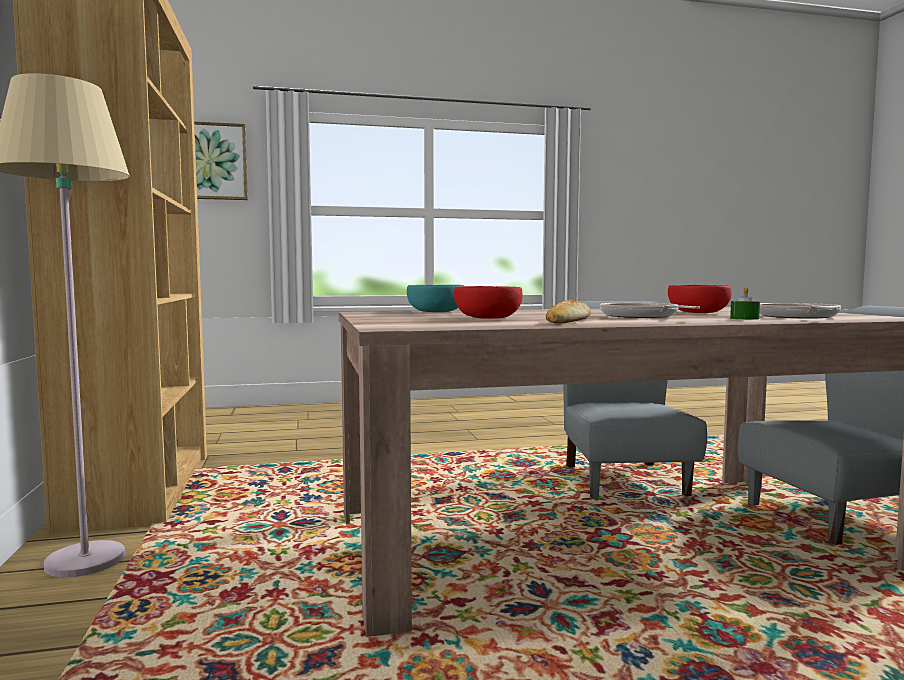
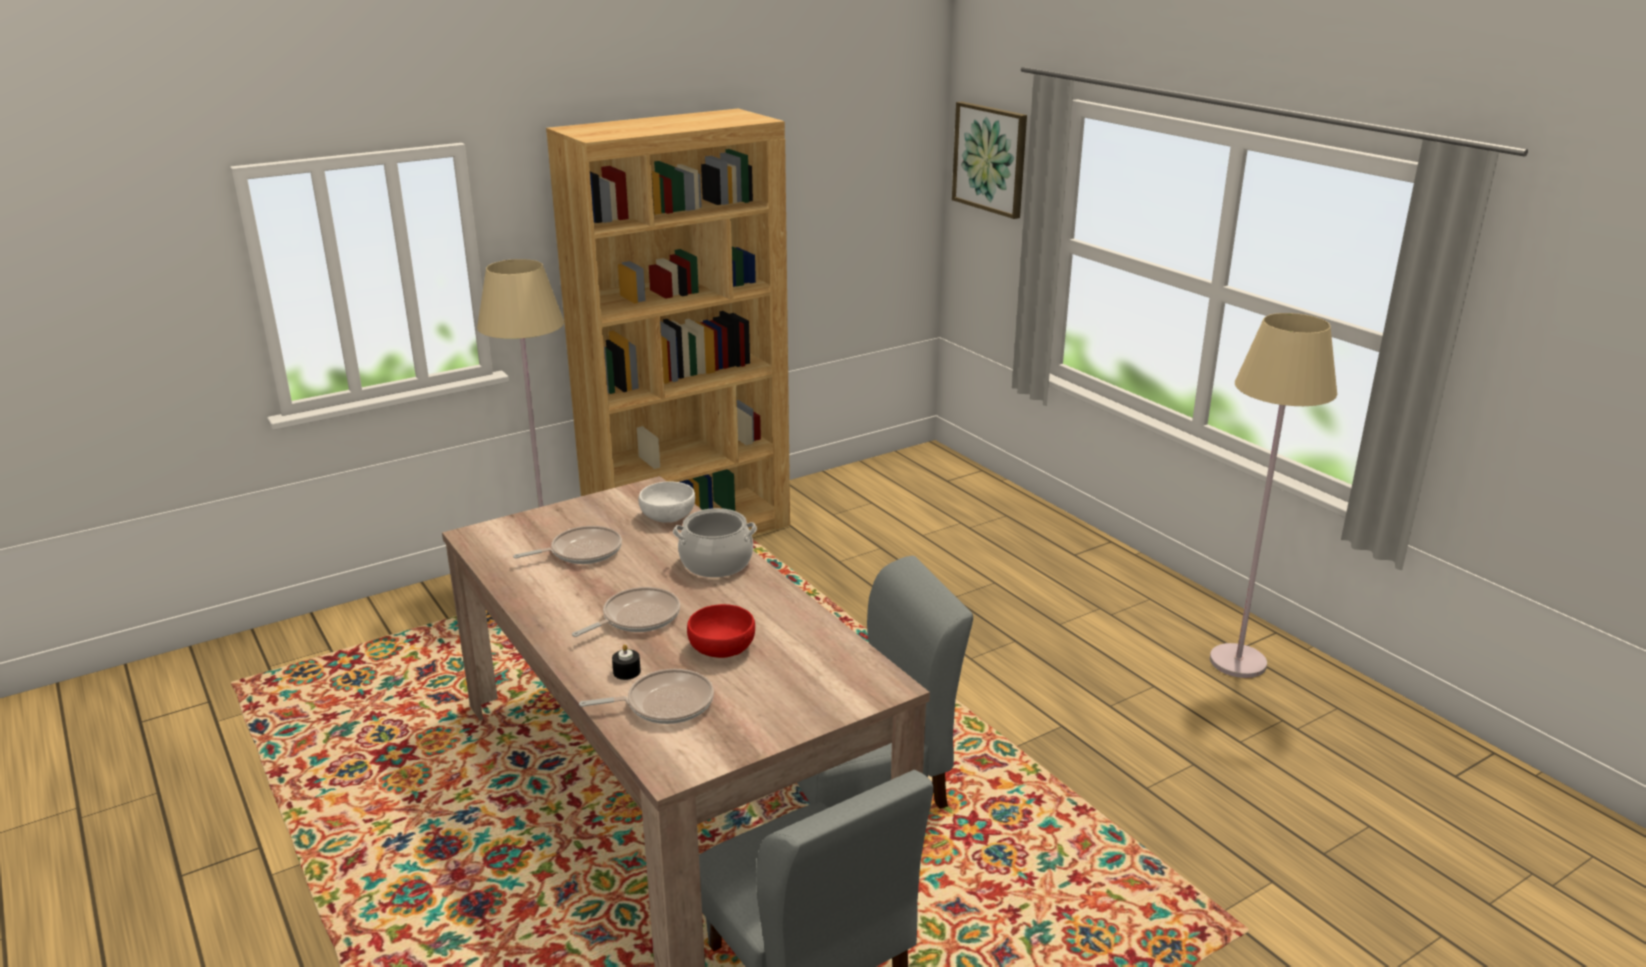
camera: 70 degrees right, 20 degrees up
turquoise bowl [407,285,464,312] -> white bowl [638,481,695,523]
red bowl [454,286,523,319] -> frying pan [513,526,622,564]
bread [546,300,591,323] -> none
green candle [730,287,760,320] -> black candle [612,644,641,680]
none -> cooking pot [673,508,757,577]
none -> beige floor lamp [1210,313,1337,678]

